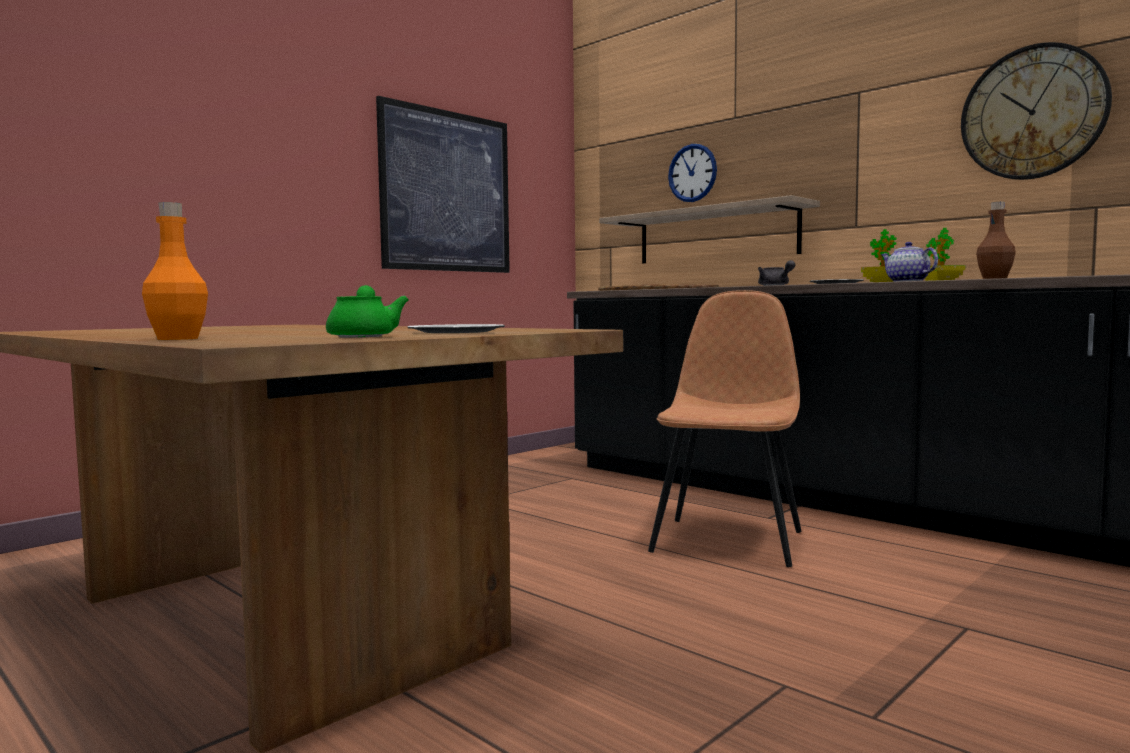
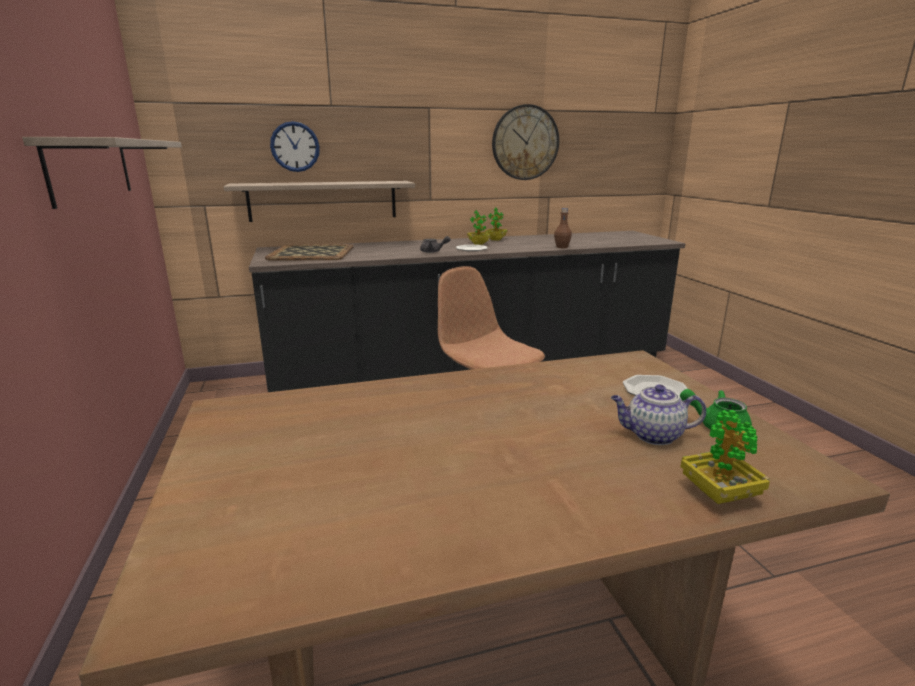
camera: 60 degrees left, 15 degrees up
orange bottle [142,202,208,340] -> potted plant [680,410,770,504]
picture [376,96,510,273] -> shelf [22,137,182,209]
teapot [881,242,938,282] -> teapot moved to [611,384,706,445]

